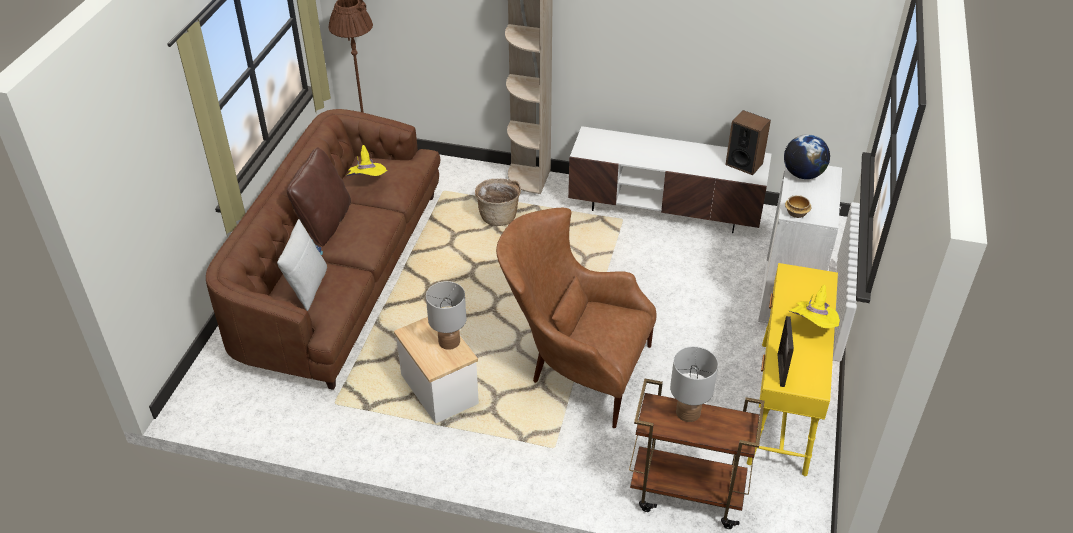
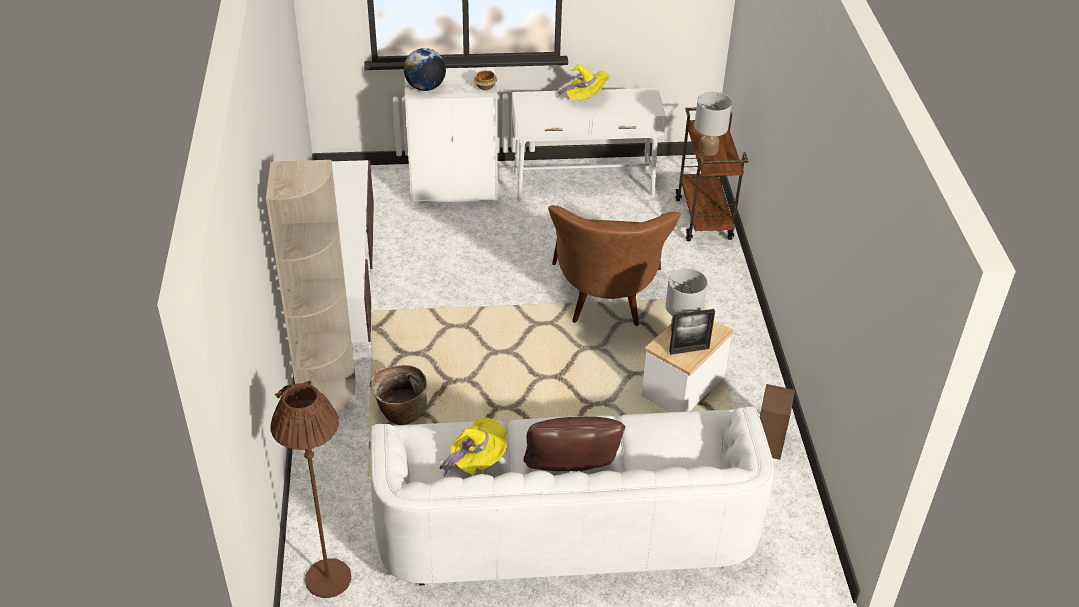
camera: 110 degrees left, 0 degrees up
brown sofa [206,109,440,390] -> white sofa [370,406,774,586]
grey pillow [277,219,327,311] -> none
speaker [725,110,771,175] -> speaker moved to [760,384,795,460]
yellow console table [747,263,838,476] -> white console table [512,88,666,200]
picture frame [777,316,794,387] -> picture frame moved to [669,309,715,355]

